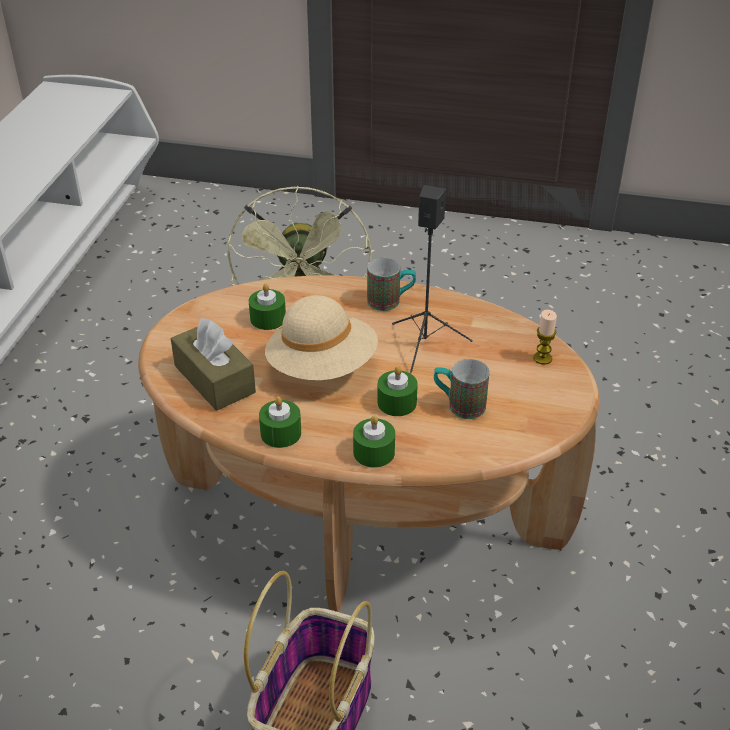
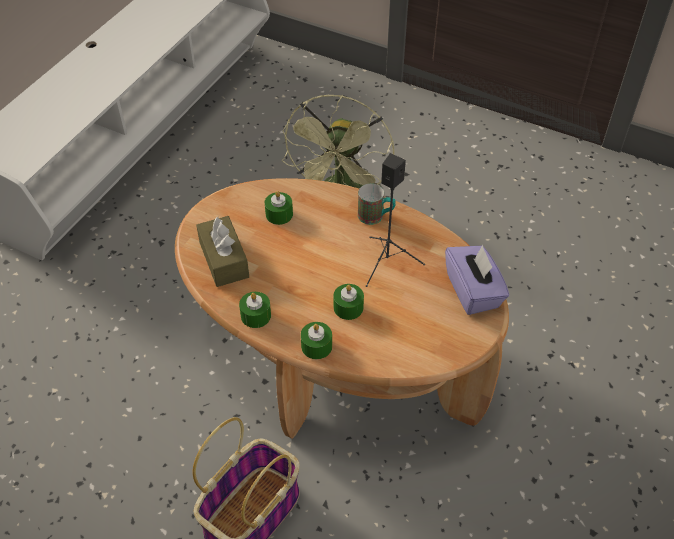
camera: 15 degrees right, 10 degrees up
beige hat [265,295,378,381] -> none
mug [434,359,489,419] -> none
candle [533,310,557,364] -> purple tissue box [445,245,509,315]

